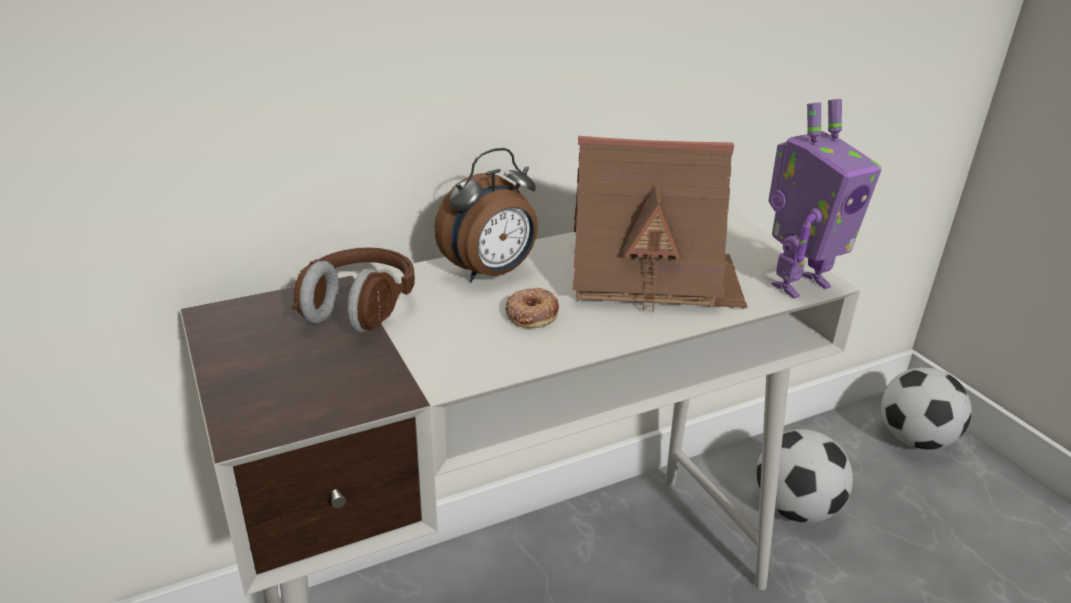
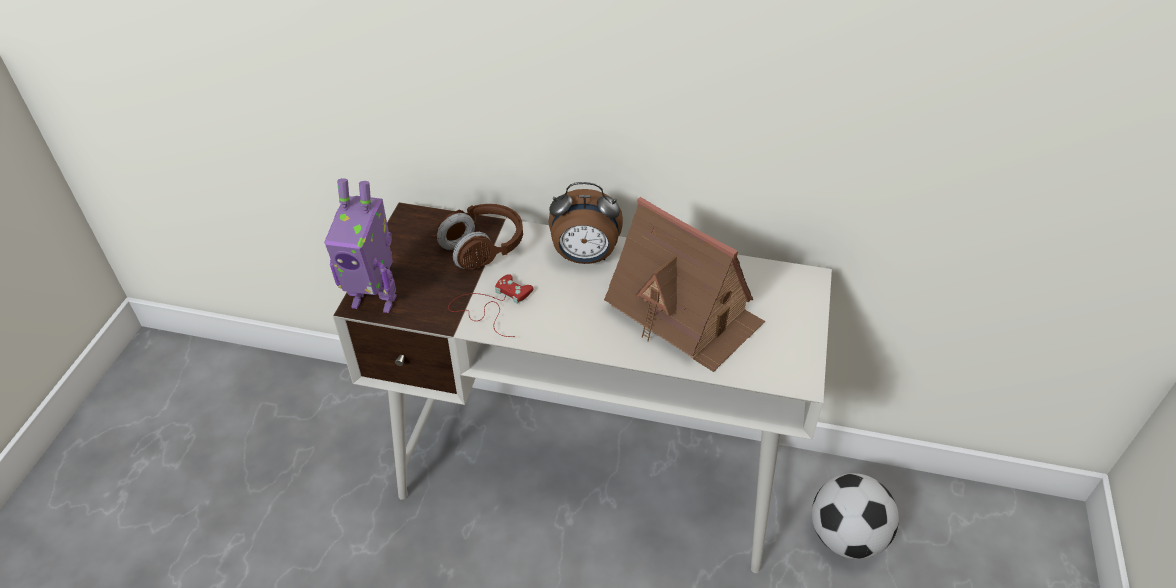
camera: 40 degrees right, 15 degrees up
donut [505,288,559,328] -> none
toy robot [768,99,881,299] -> toy robot moved to [324,178,397,313]
football [881,367,972,450] -> none
none -> red game controller [448,274,533,337]

